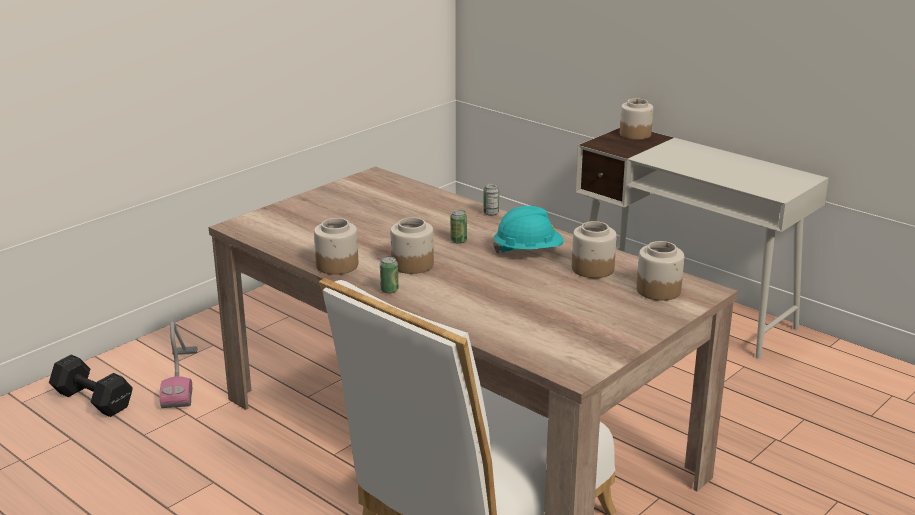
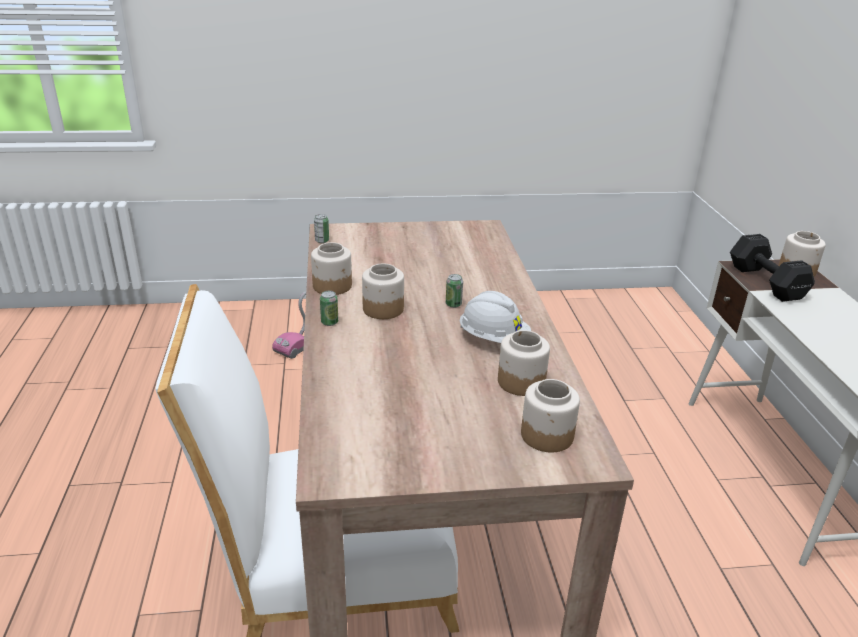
camera: 40 degrees right, 5 degrees up
black dumbbell [49,354,133,417] -> black dumbbell moved to [730,234,815,302]
can [483,184,499,216] -> can moved to [314,214,329,243]
turquoise hard hat [493,206,564,254] -> white hard hat [459,291,531,343]

